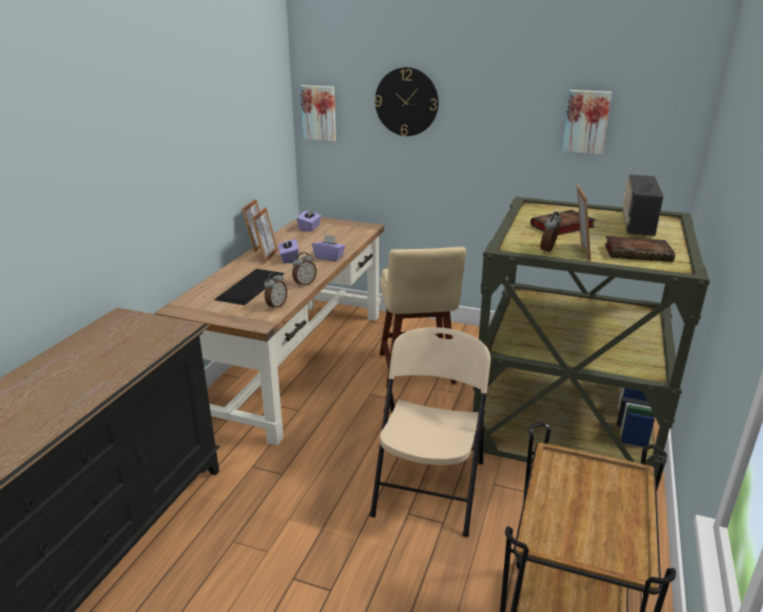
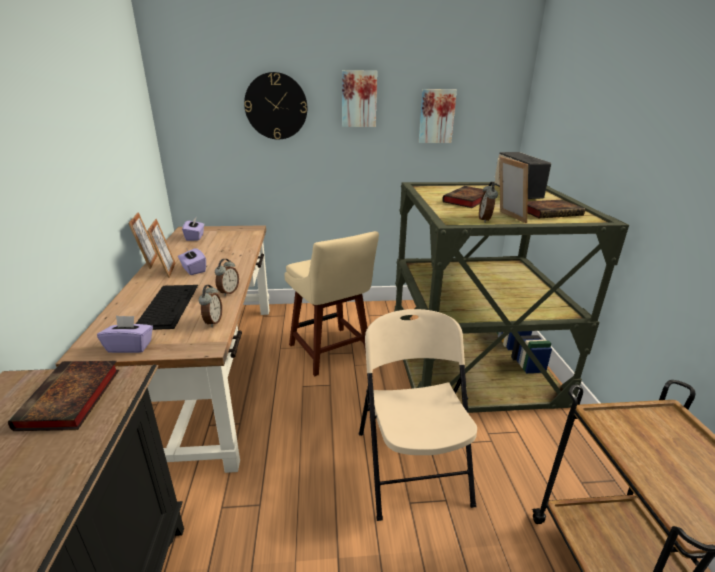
camera: 25 degrees left, 0 degrees up
picture [300,85,336,141] -> picture moved to [342,70,377,127]
purple tissue box [312,234,345,261] -> purple tissue box moved to [97,316,153,353]
none -> book [8,361,119,431]

